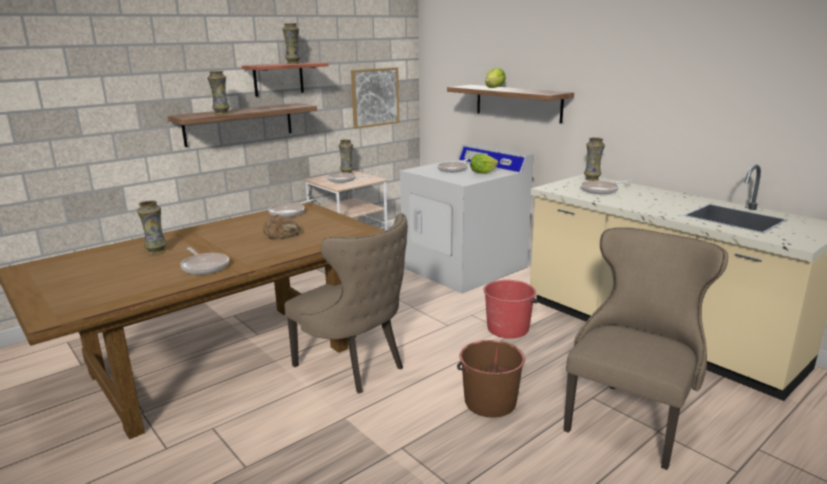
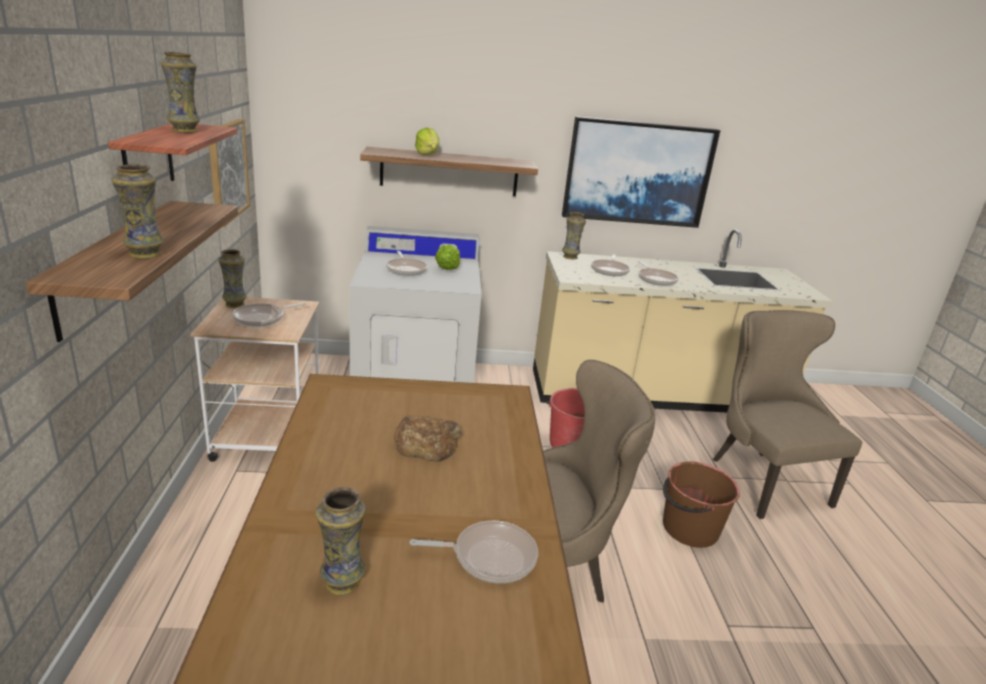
camera: 55 degrees left, 5 degrees up
frying pan [268,199,314,217] -> frying pan moved to [638,261,679,286]
none -> picture [562,116,720,228]

